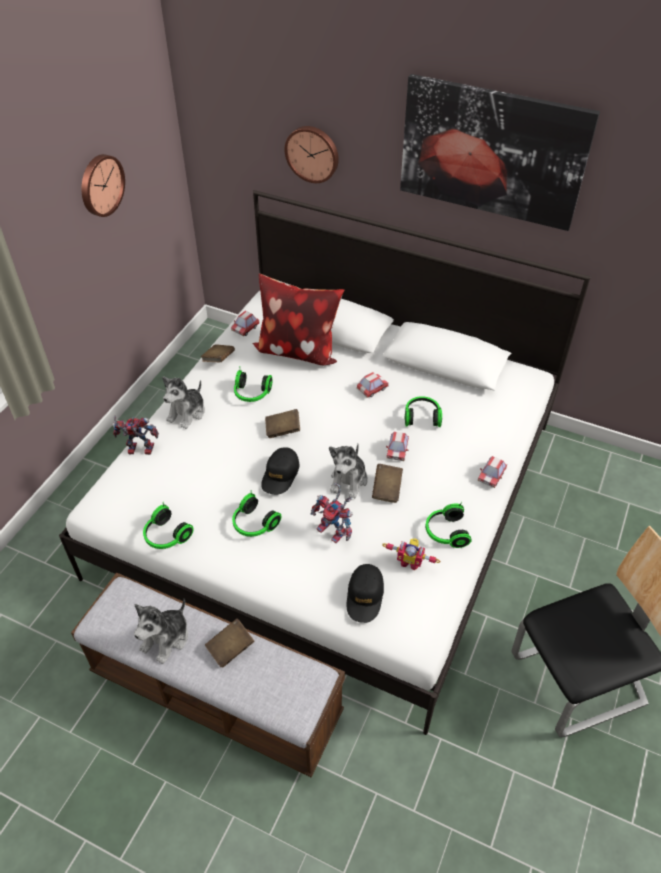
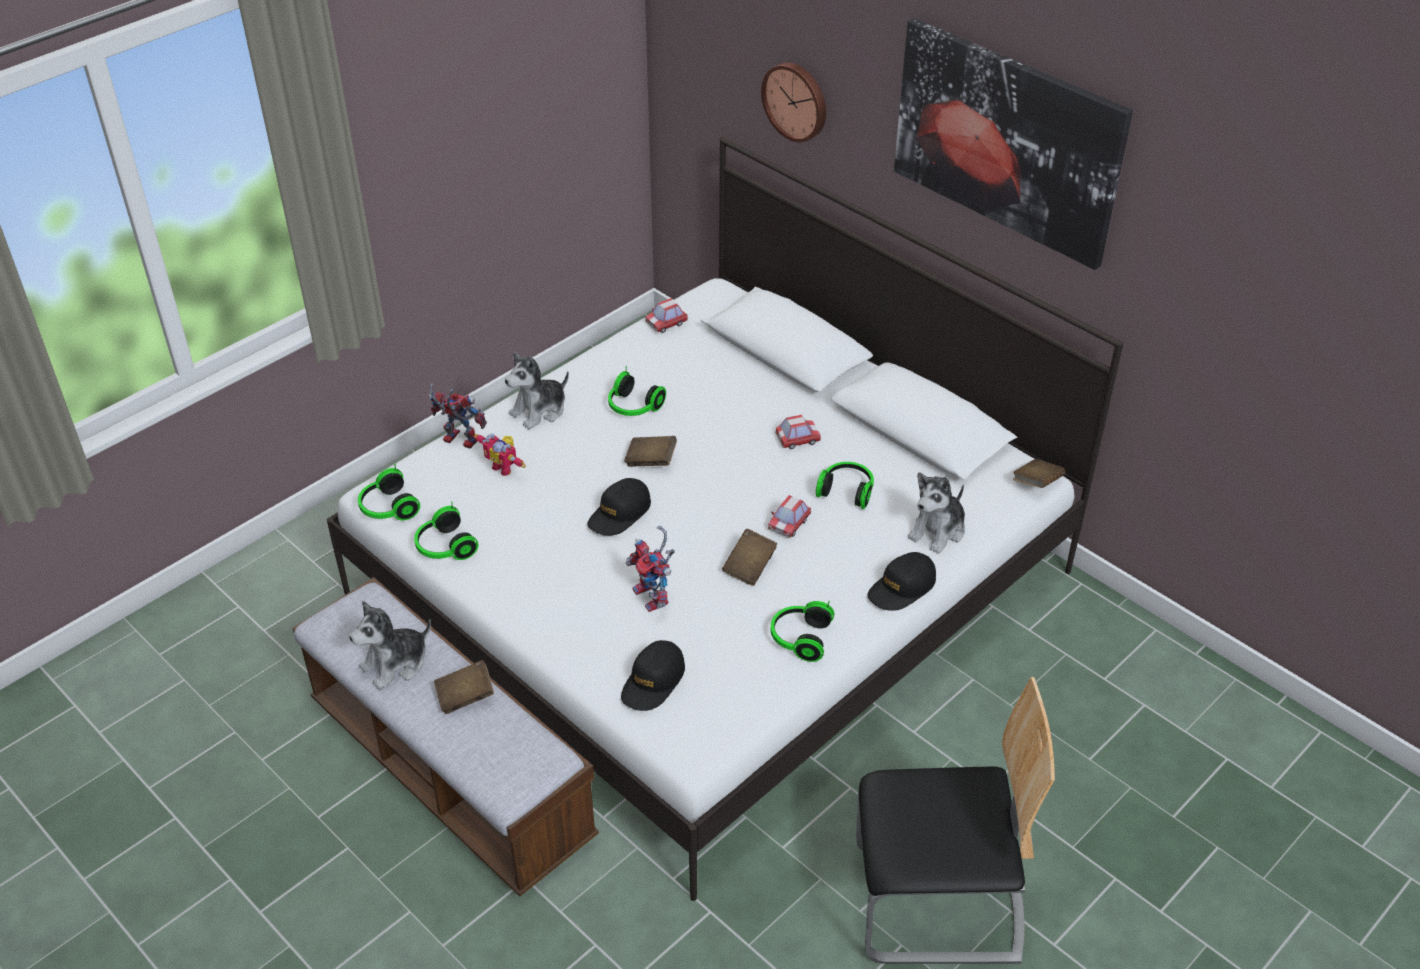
camera: 20 degrees right, 5 degrees down
wall clock [81,154,125,217] -> none
brown book [201,344,235,362] -> brown book moved to [1013,459,1065,488]
headphones [232,490,281,537] -> headphones moved to [358,464,420,520]
pillow [252,274,344,366] -> none
plush toy [329,444,368,499] -> plush toy moved to [908,472,965,554]
toy robot [382,538,440,570] -> toy robot moved to [474,433,526,476]
toy car [478,456,507,488] -> black cap [868,552,936,611]

